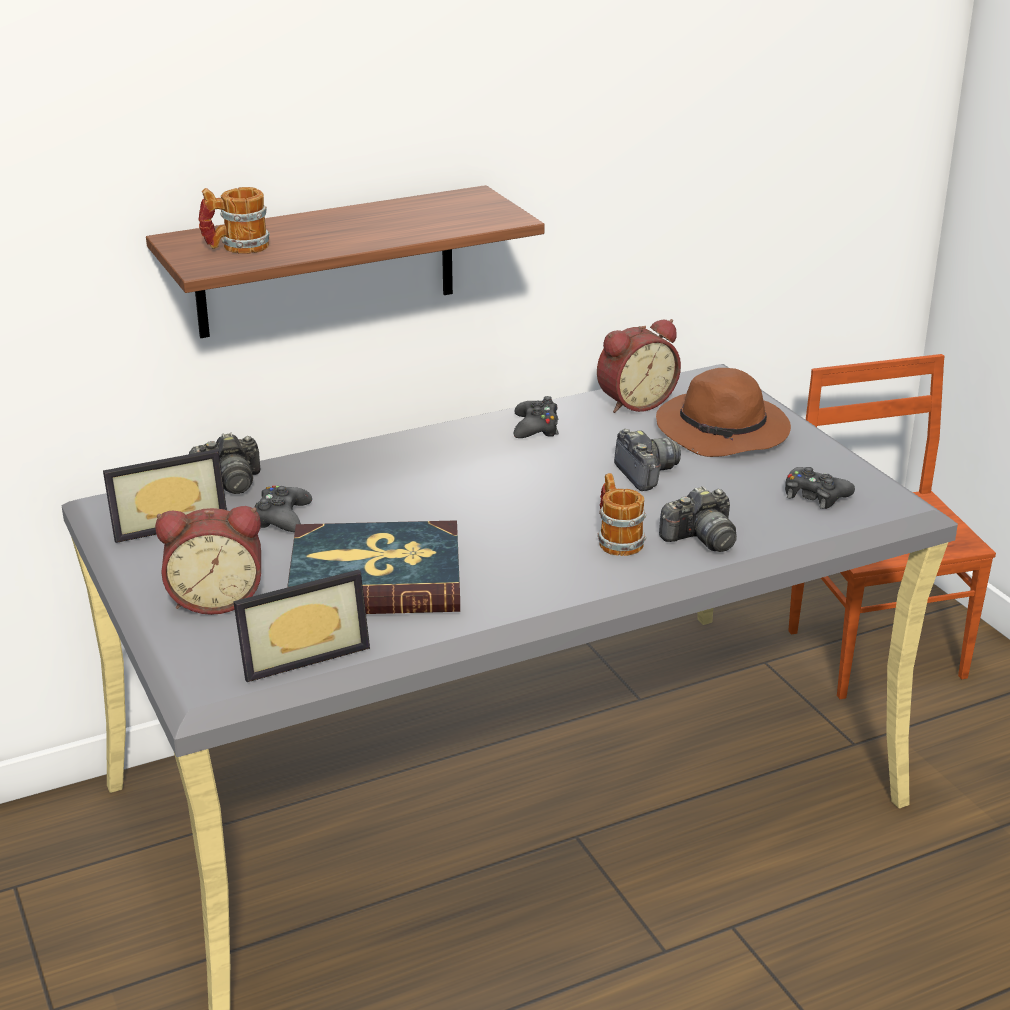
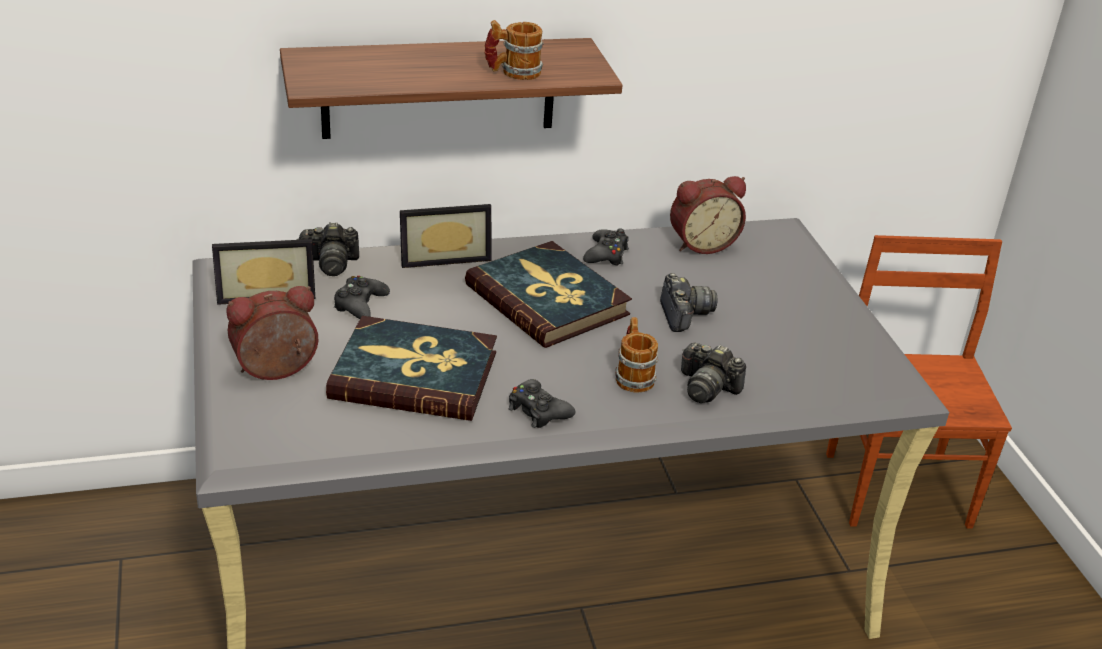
camera: 10 degrees right, 5 degrees up
alarm clock [155,506,261,615] -> alarm clock turned 150 degrees clockwise [227,286,318,380]
mug [198,187,270,254] -> mug moved to [484,20,544,80]
picture frame [233,569,370,682] -> picture frame moved to [400,204,491,268]
brown hat [656,368,791,457] -> none
camera [659,486,737,552] -> camera turned 45 degrees clockwise [681,342,746,403]
black game controller [785,467,855,509] -> black game controller moved to [508,379,575,428]
none -> book [465,241,632,348]

